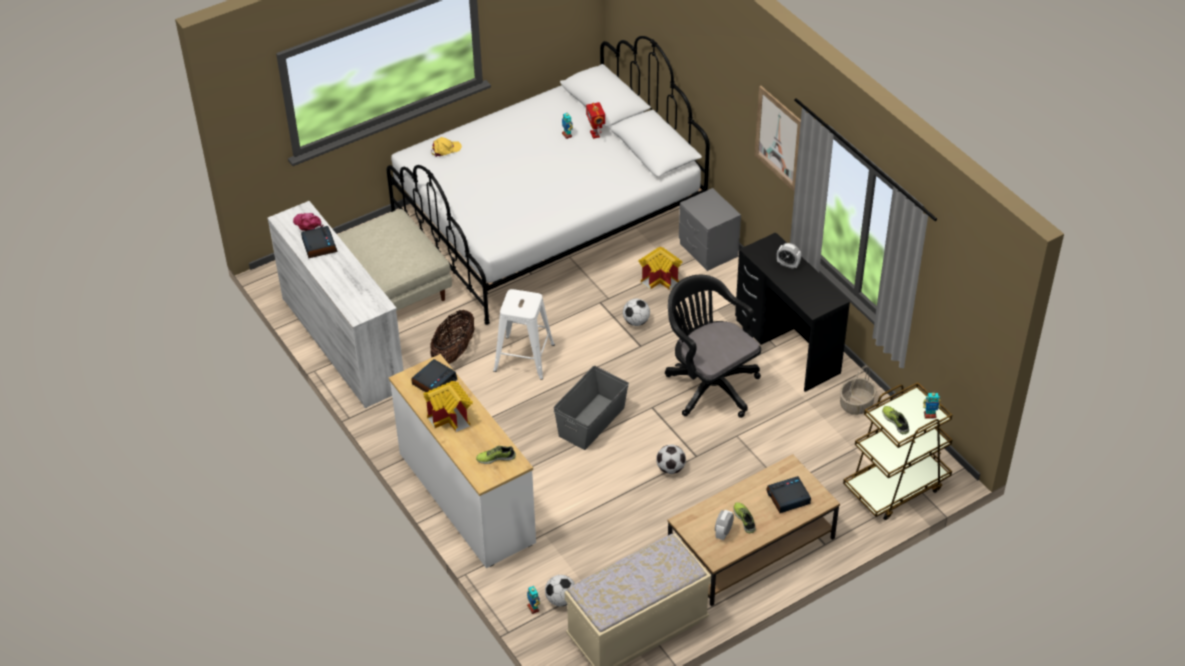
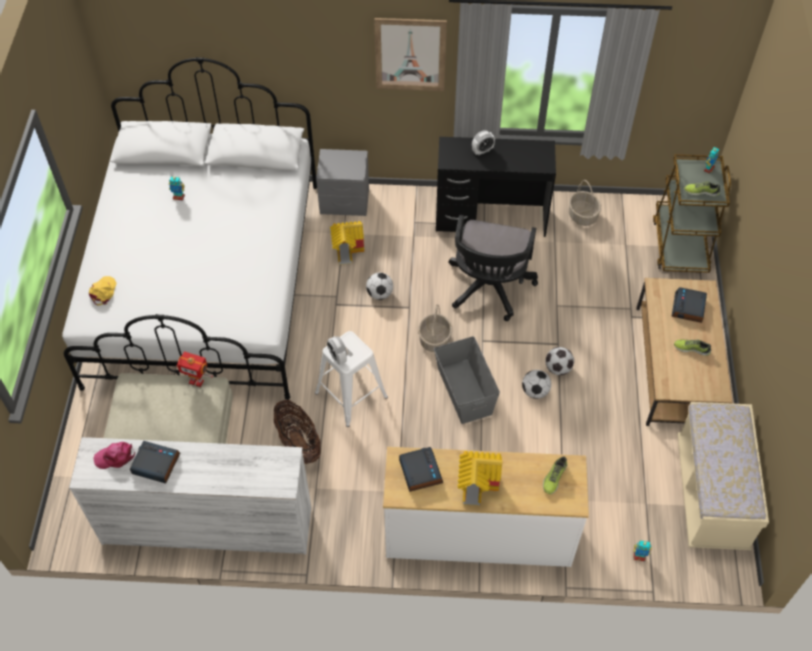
camera: 55 degrees left, 10 degrees up
football [545,575,575,606] -> football moved to [522,370,551,399]
toy robot [586,102,605,139] -> toy robot moved to [176,351,213,387]
black office chair [665,274,761,418] -> black office chair turned 75 degrees counterclockwise [449,215,538,321]
alarm clock [715,510,734,540] -> alarm clock moved to [327,336,347,365]
none -> basket [418,304,452,352]

